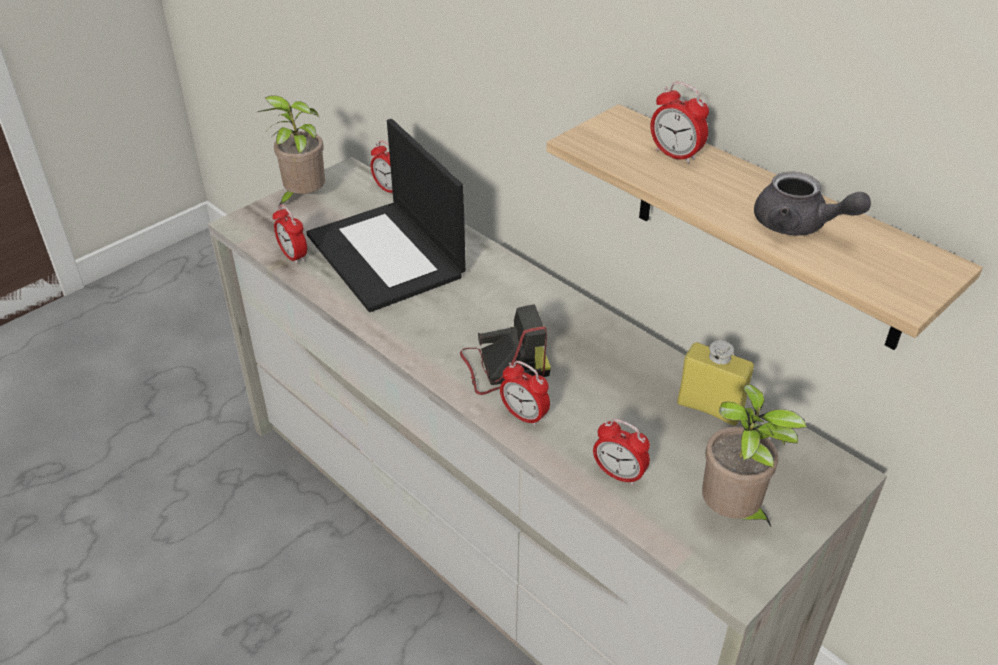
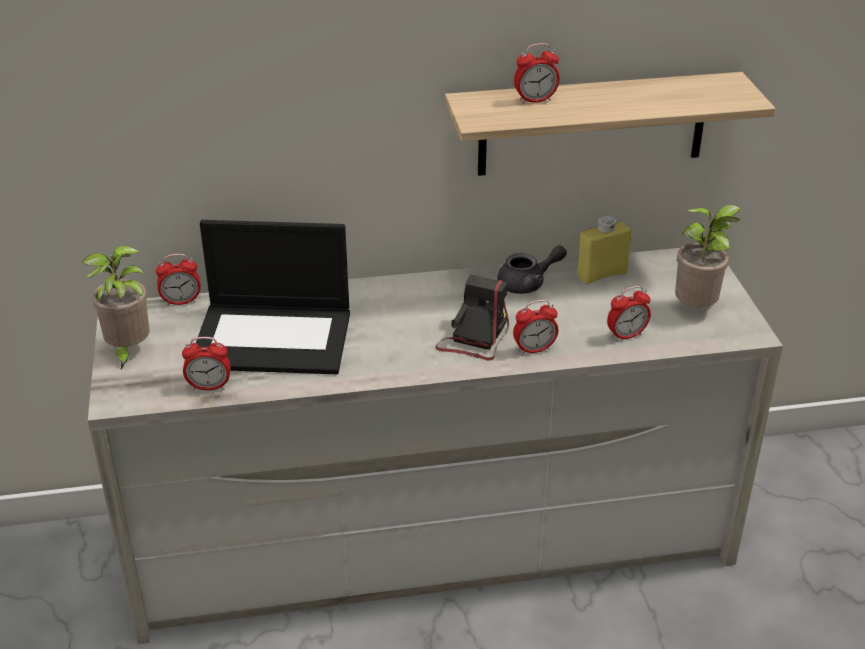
camera: 55 degrees left, 5 degrees down
grey teapot [754,171,871,236] -> grey teapot moved to [498,245,567,294]

